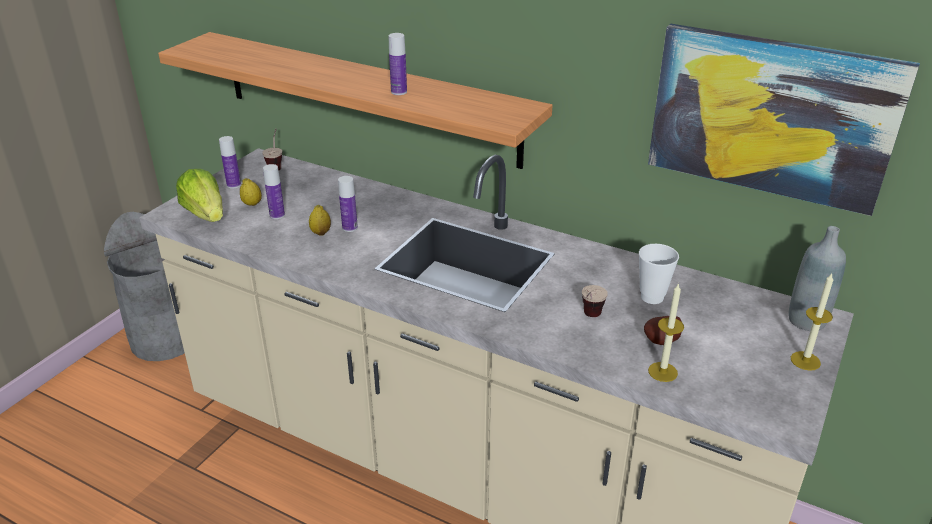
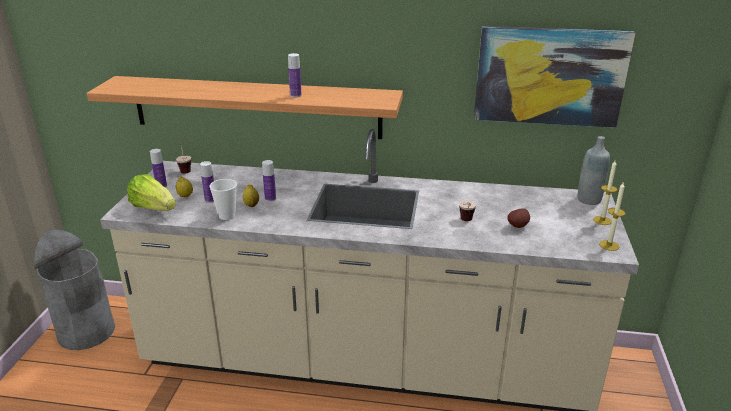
camera: 20 degrees left, 5 degrees down
cup [639,244,679,304] -> cup moved to [210,179,237,220]
candle [648,283,684,382] -> candle moved to [599,183,626,251]

